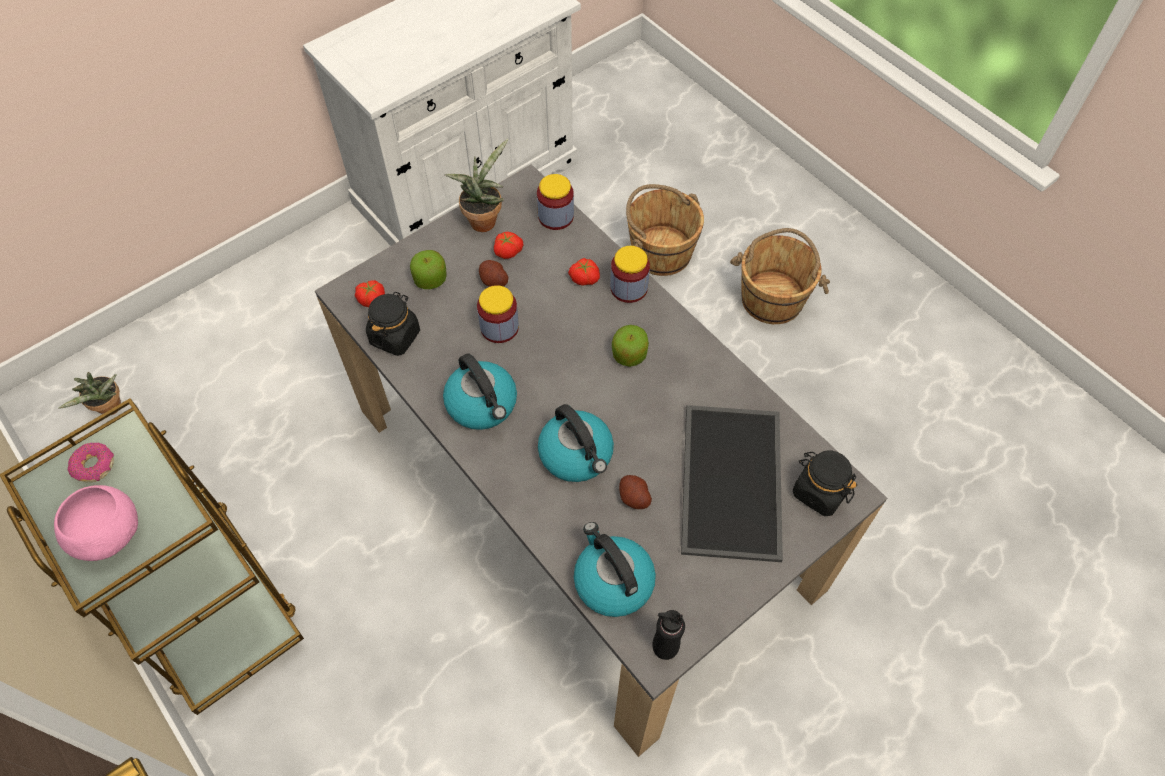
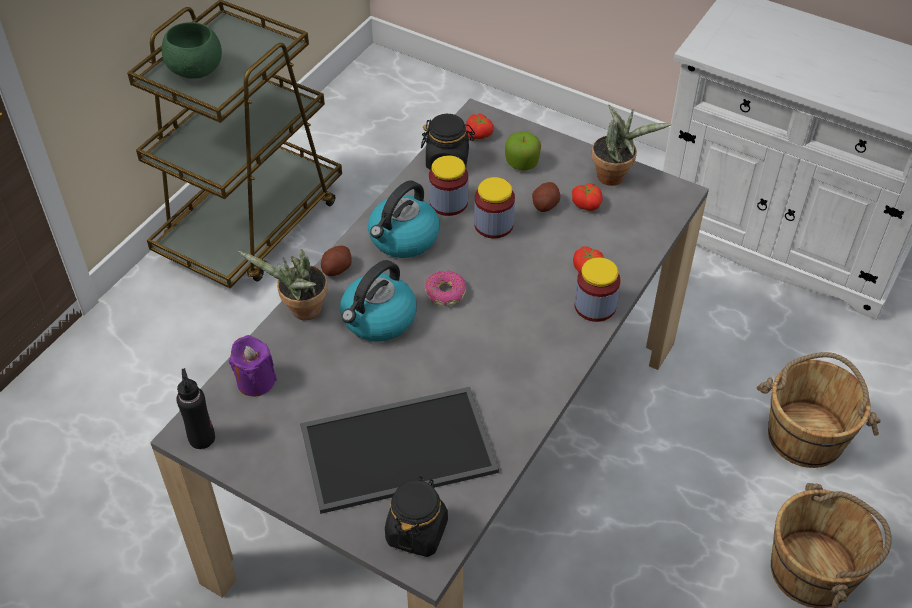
camera: 70 degrees right, 10 degrees down
pink bowl [54,485,138,561] -> green bowl [161,22,222,79]
potted plant [58,372,121,415] -> potted plant moved to [238,249,328,320]
donut [68,443,114,482] -> donut moved to [425,271,466,306]
jar [537,174,574,230] -> jar moved to [429,155,468,216]
kettle [574,522,656,617] -> purple candle [229,335,277,396]
apple [612,325,649,367] -> none
potato [619,475,652,509] -> potato moved to [321,246,352,276]

